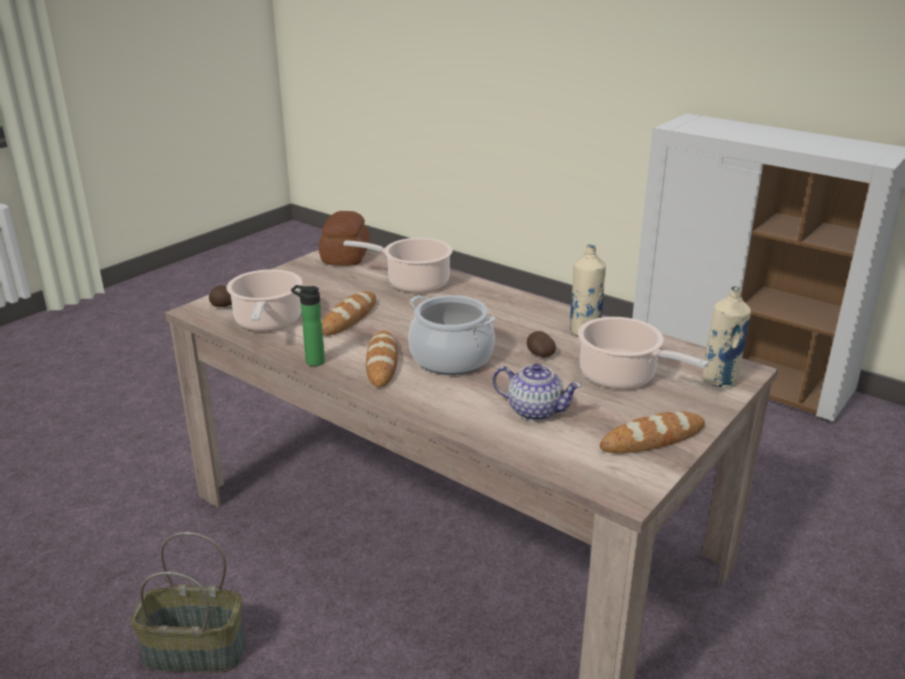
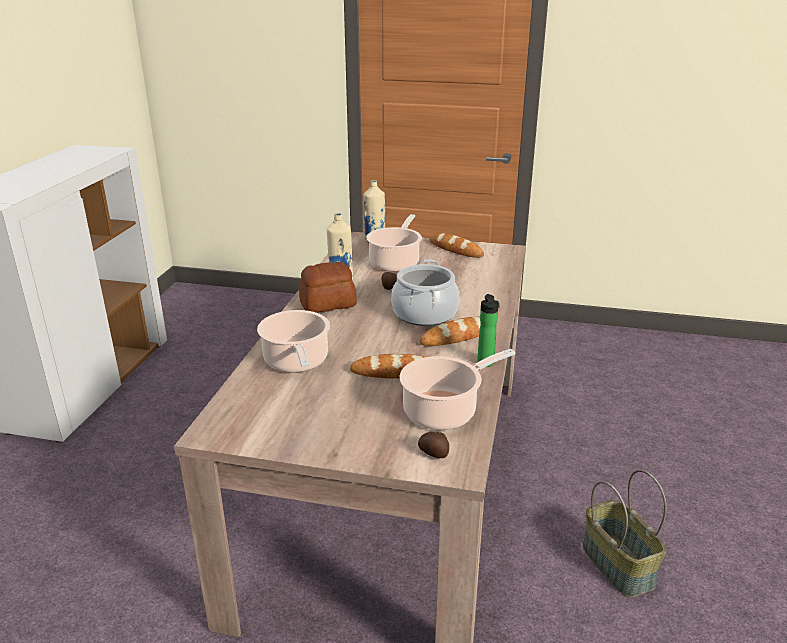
camera: 115 degrees left, 0 degrees up
bread [319,211,370,266] -> bread moved to [299,262,357,313]
teapot [493,363,582,421] -> none

